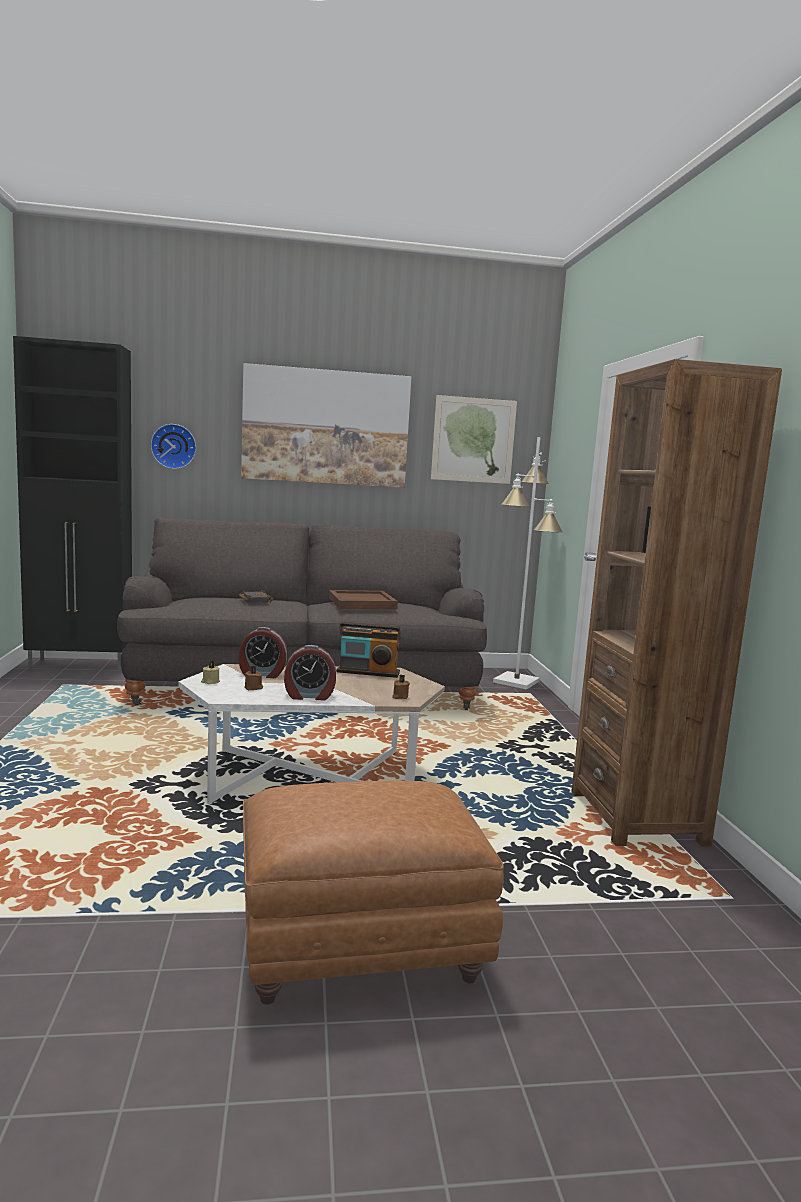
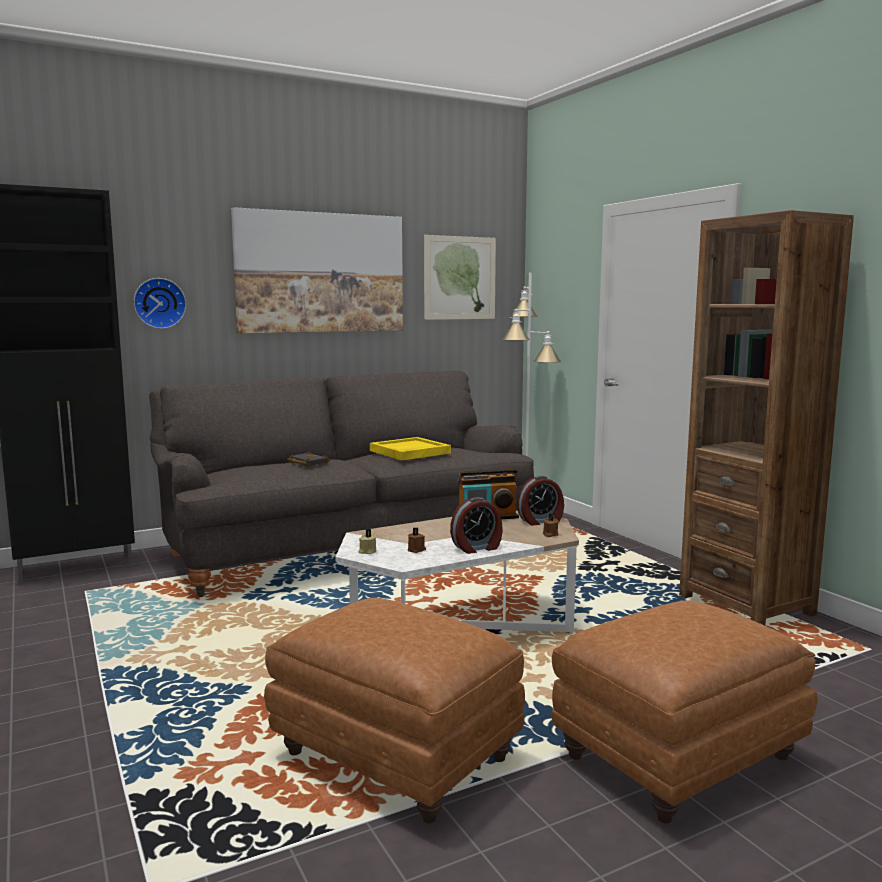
camera: 20 degrees left, 0 degrees up
alarm clock [238,627,288,678] -> alarm clock moved to [517,476,564,525]
brown tray [329,590,398,609] -> yellow tray [370,437,451,460]
none -> brown ottoman [264,598,525,823]

